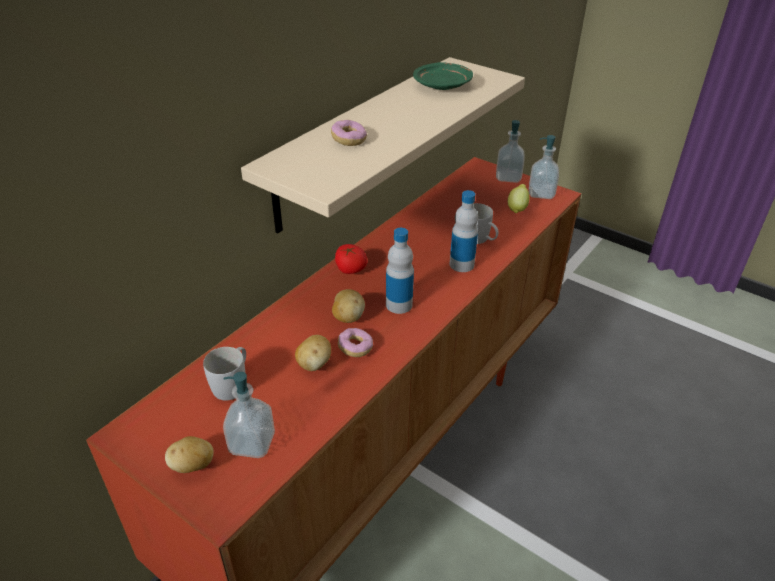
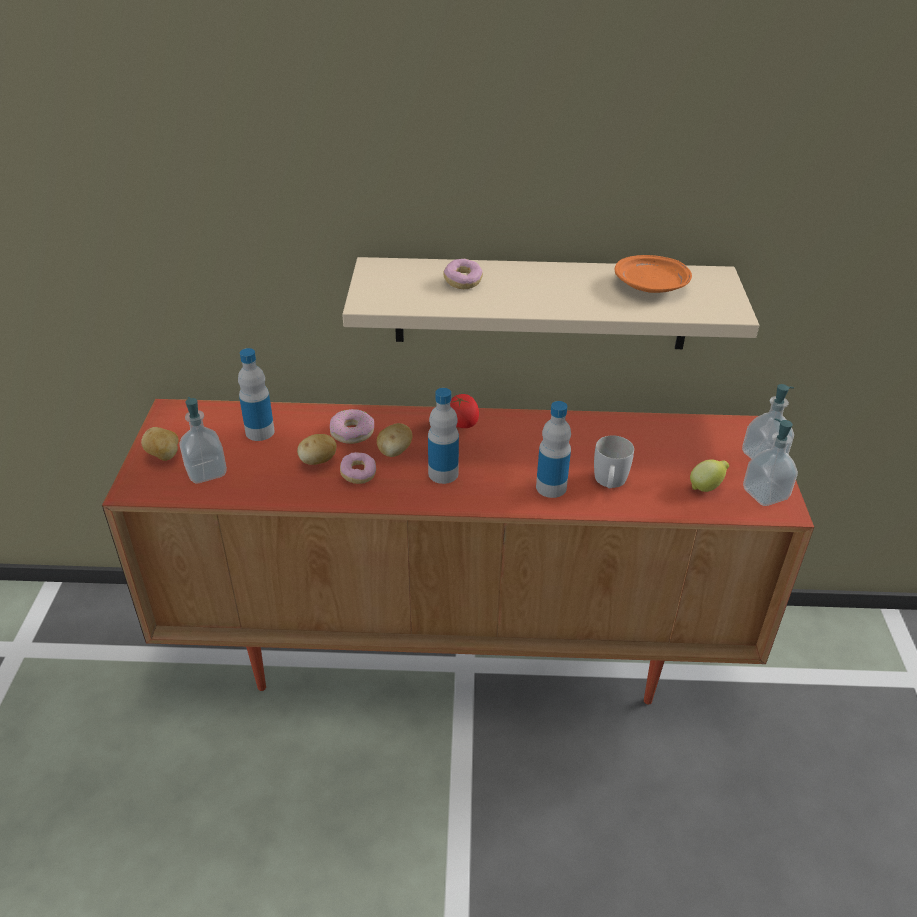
camera: 55 degrees right, 0 degrees up
white mug [203,347,246,400] -> bottle [238,348,275,441]
green plate [413,62,473,90] -> orange plate [615,255,692,293]
none -> donut [330,409,374,444]

